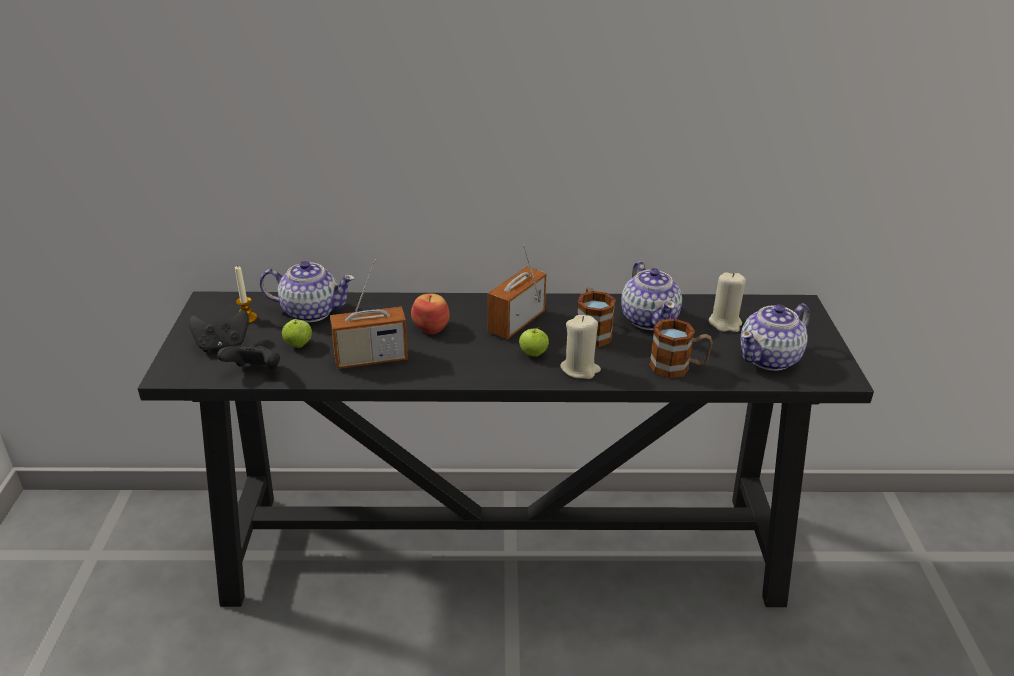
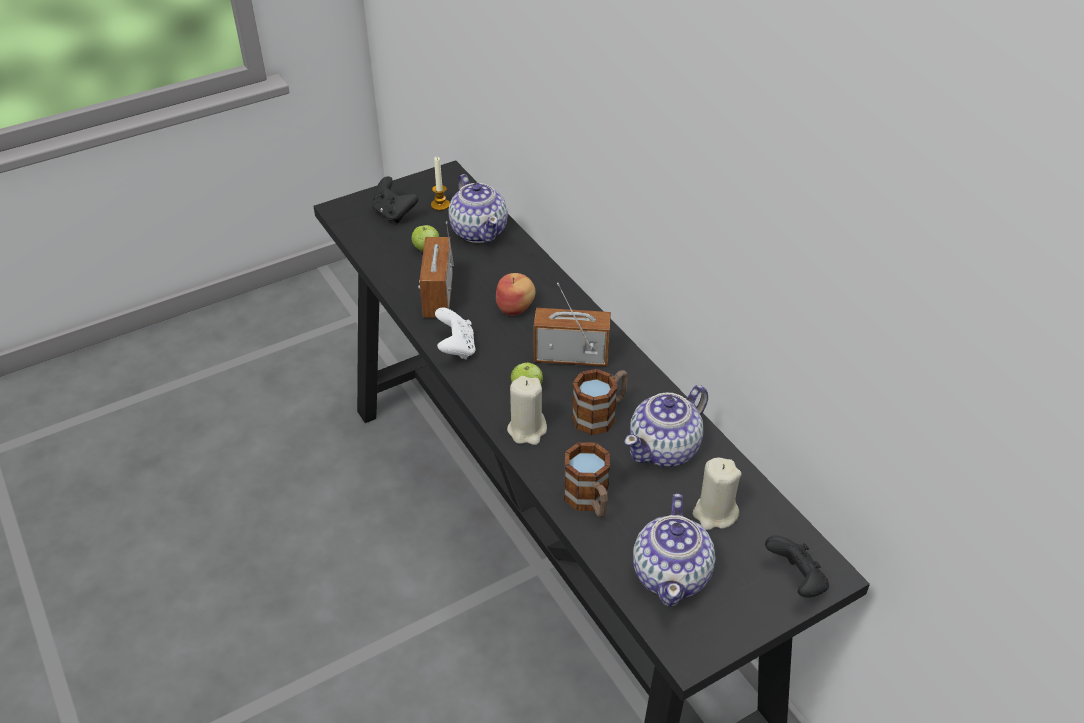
camera: 60 degrees right, 10 degrees up
black game controller [217,343,280,370] -> black game controller moved to [765,535,829,598]
radio [330,259,408,369] -> radio turned 45 degrees clockwise [418,221,454,317]
teapot [740,304,810,371] -> teapot turned 105 degrees counterclockwise [633,493,715,607]
none -> white game controller [435,308,476,360]

